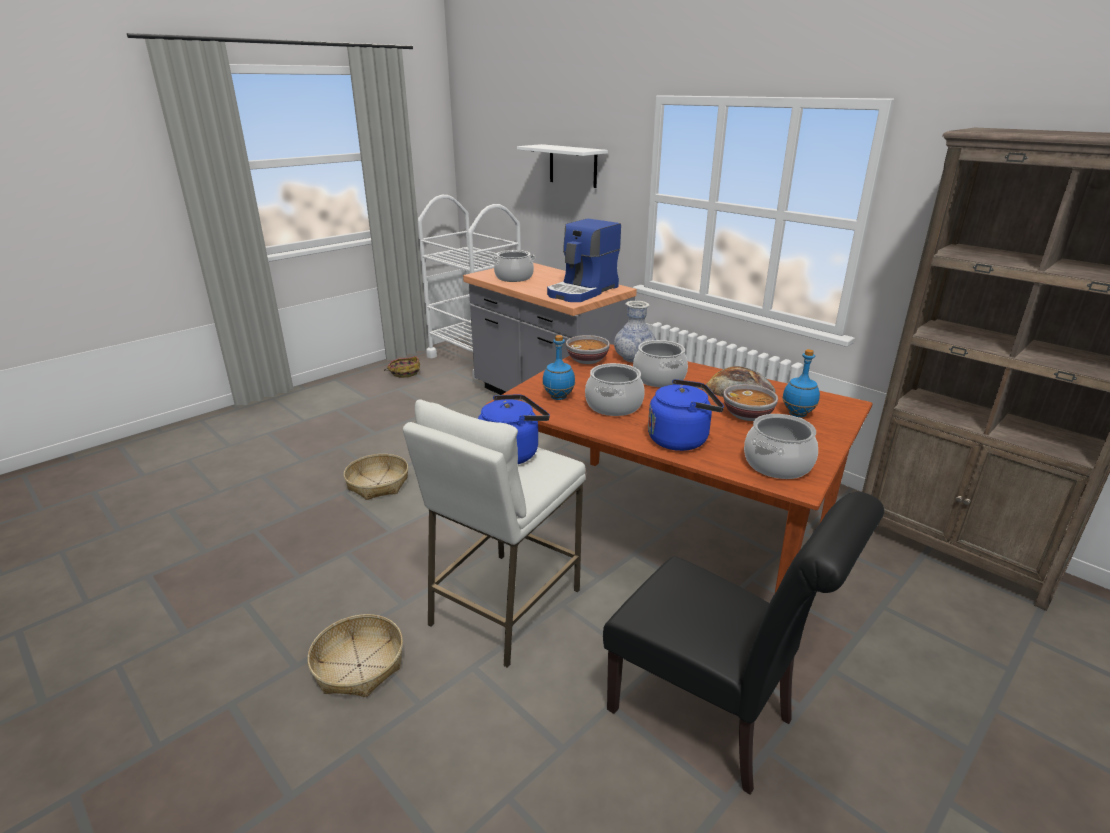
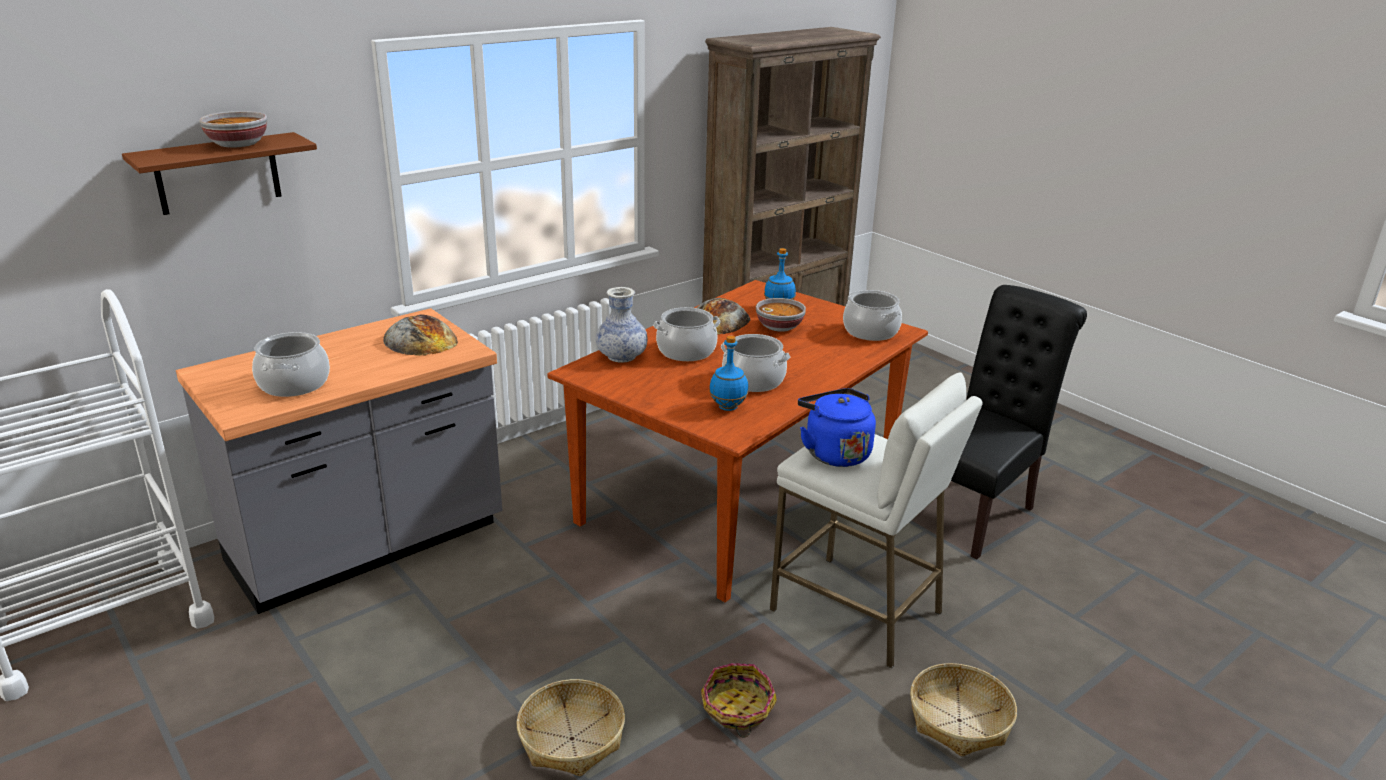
camera: 85 degrees left, 0 degrees up
basket [384,356,420,378] -> basket moved to [701,663,777,737]
white shelf [517,144,608,188] -> brown shelf [122,132,317,215]
coffee machine [547,219,621,302] -> bread [383,314,458,356]
bowl [566,335,610,364] -> bowl moved to [199,111,267,147]
blue kettle [648,379,724,451] -> none

